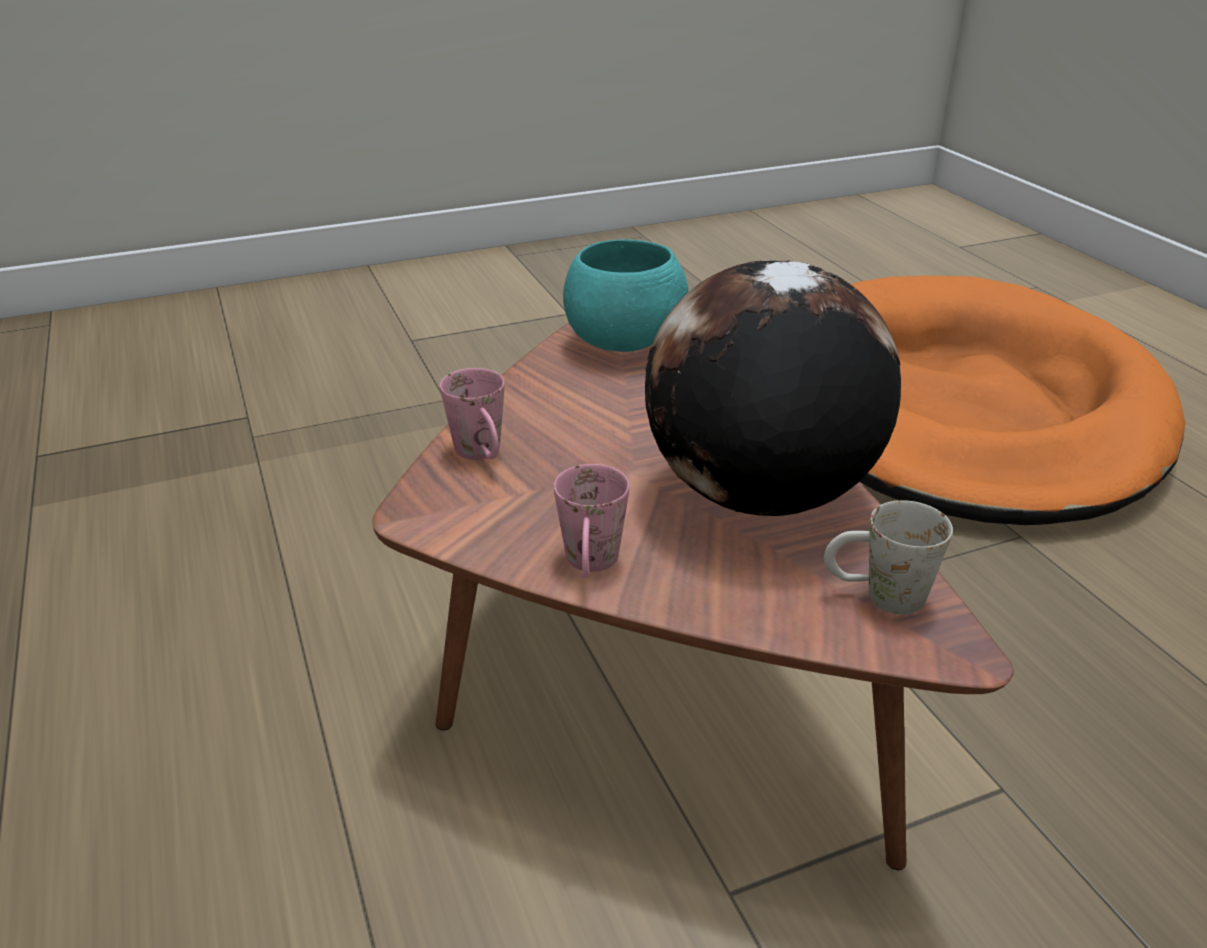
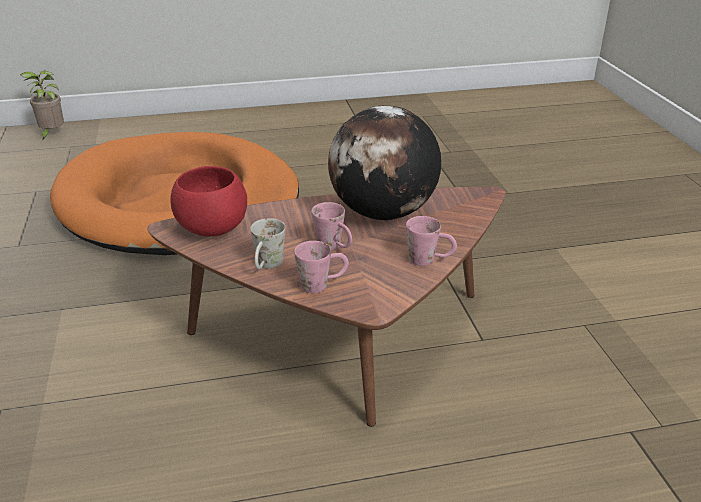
camera: 80 degrees left, 0 degrees up
turquoise bowl [563,239,688,352] -> red bowl [170,166,247,236]
white mug [824,500,953,614] -> white mug moved to [250,218,286,269]
none -> potted plant [20,70,64,141]
none -> pink mug [311,202,352,250]

